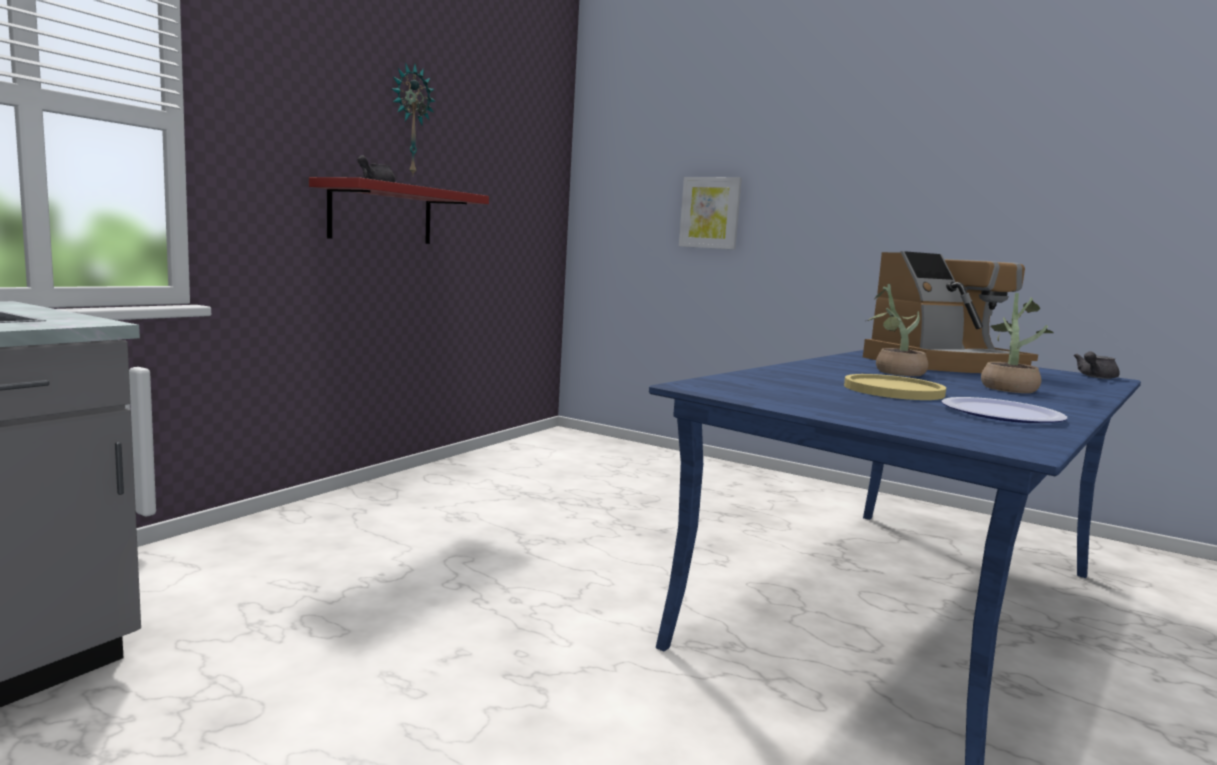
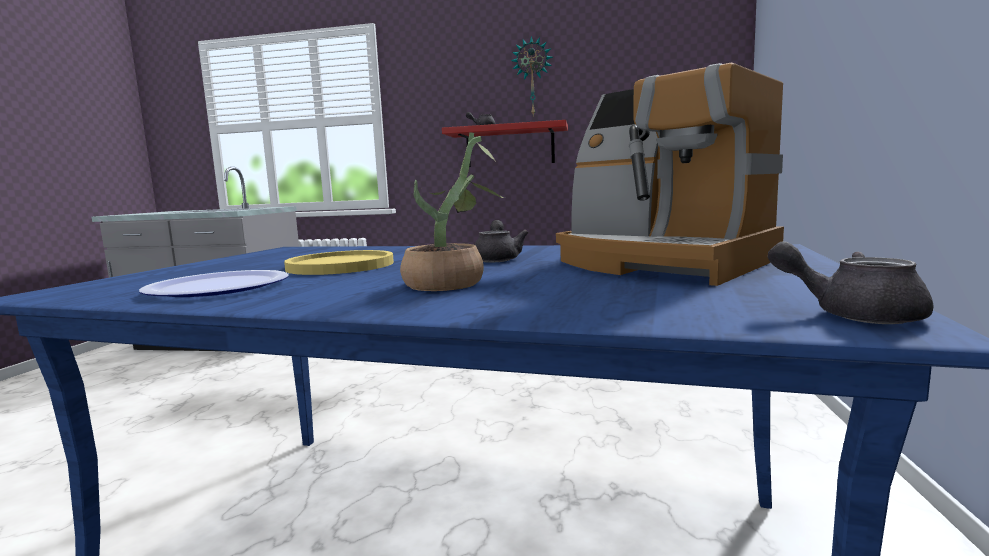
camera: 70 degrees right, 0 degrees up
picture [679,177,742,250] -> none
potted plant [867,284,928,376] -> grey teapot [475,220,529,263]

